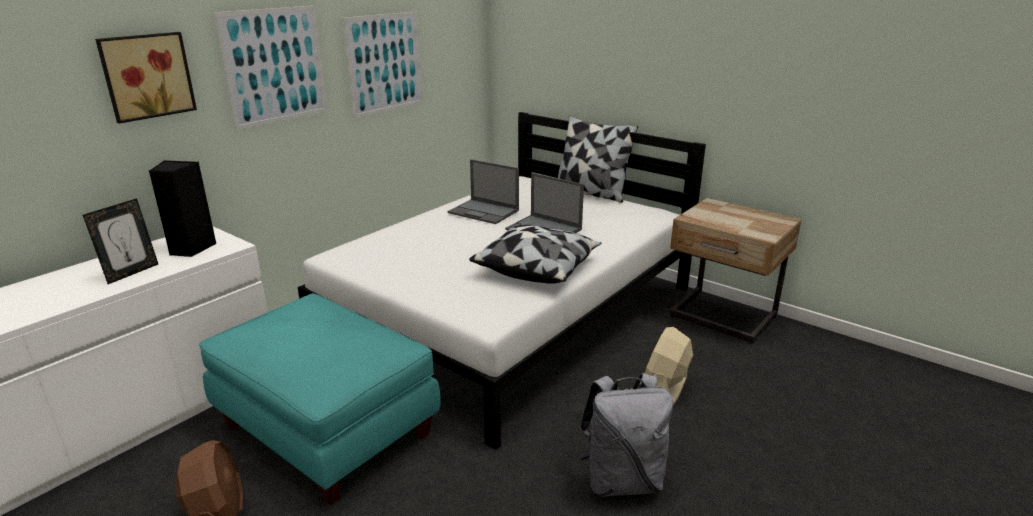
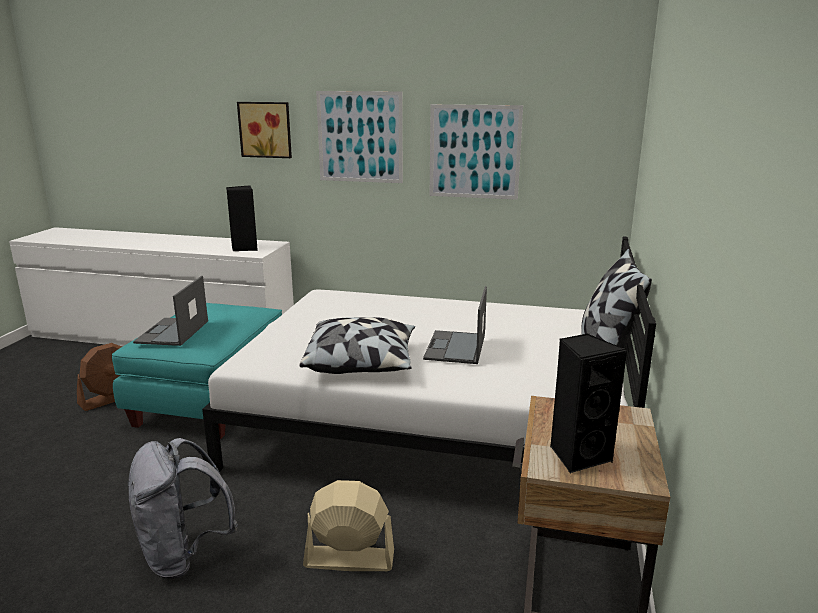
camera: 65 degrees right, 5 degrees down
picture frame [83,198,158,284] -> none
laptop [448,159,519,224] -> laptop moved to [133,276,208,346]
none -> black speaker [550,334,627,473]

